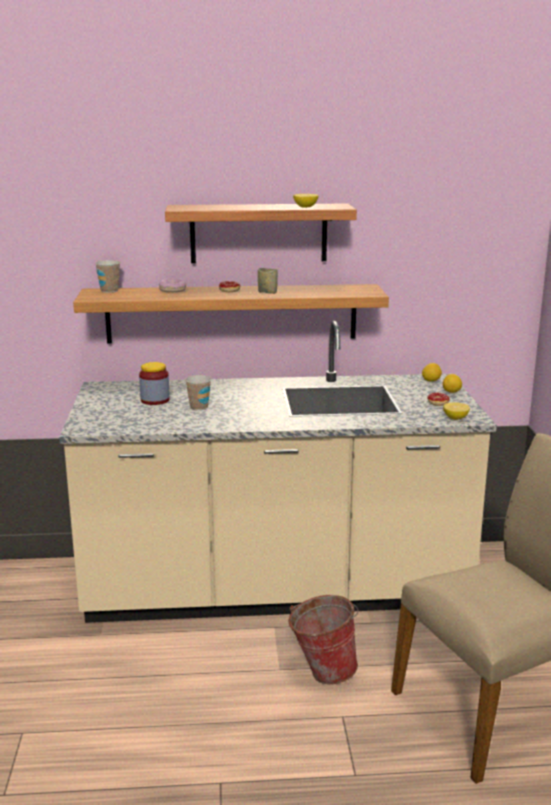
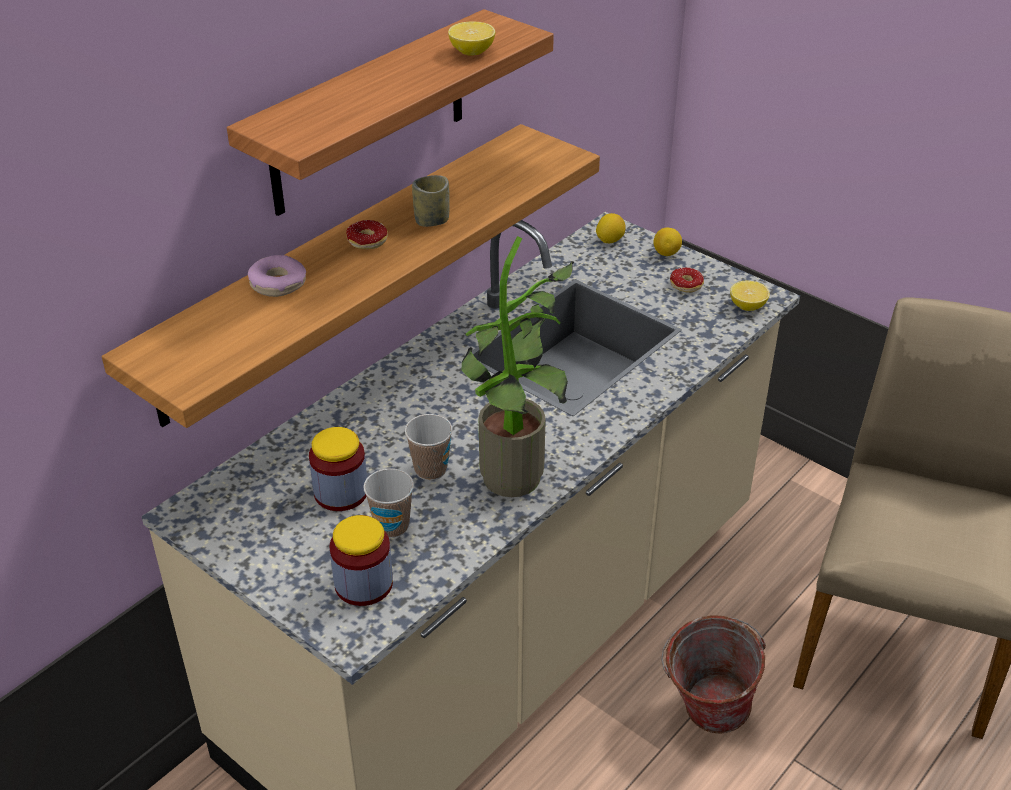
camera: 45 degrees left, 20 degrees up
cup [95,260,120,293] -> cup moved to [363,468,414,538]
none -> jar [329,515,393,606]
none -> potted plant [461,236,574,497]

